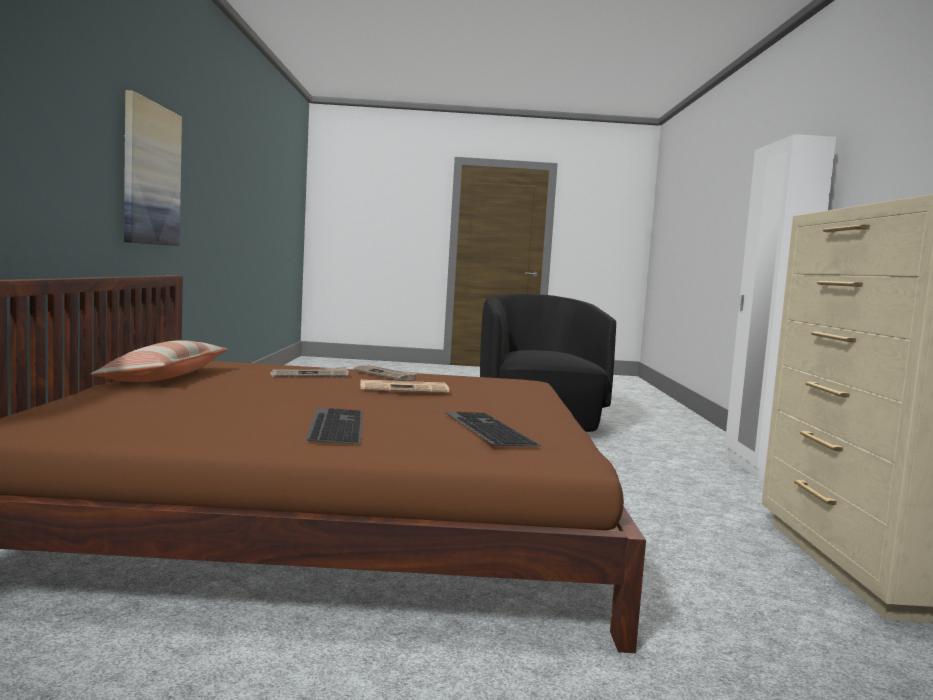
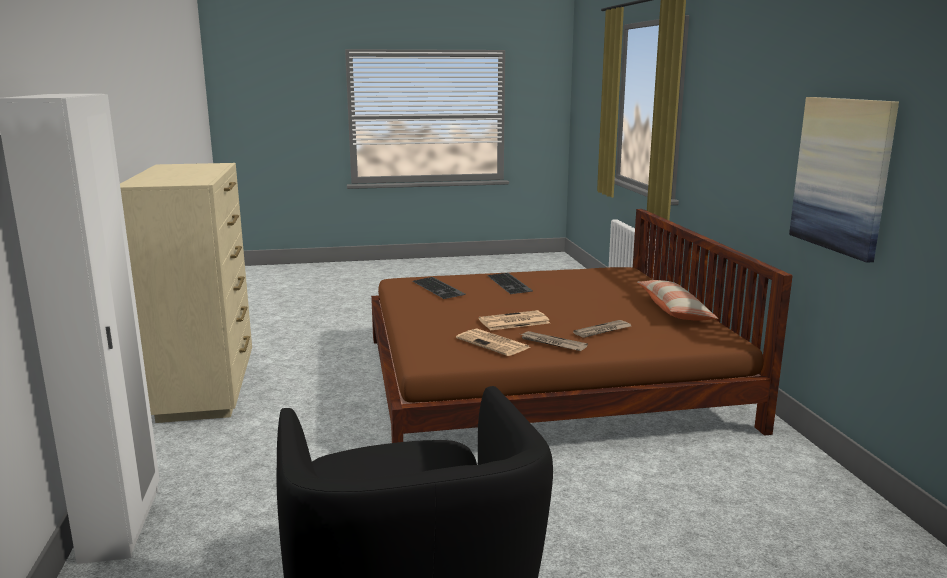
camera: 170 degrees right, 10 degrees up
none -> newspaper [456,328,530,356]

